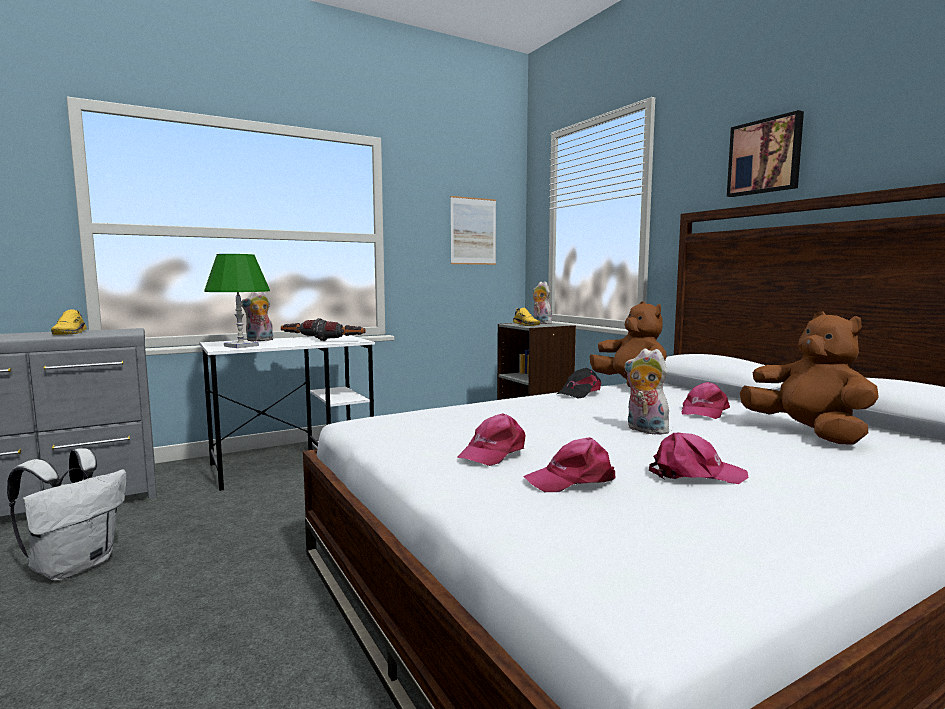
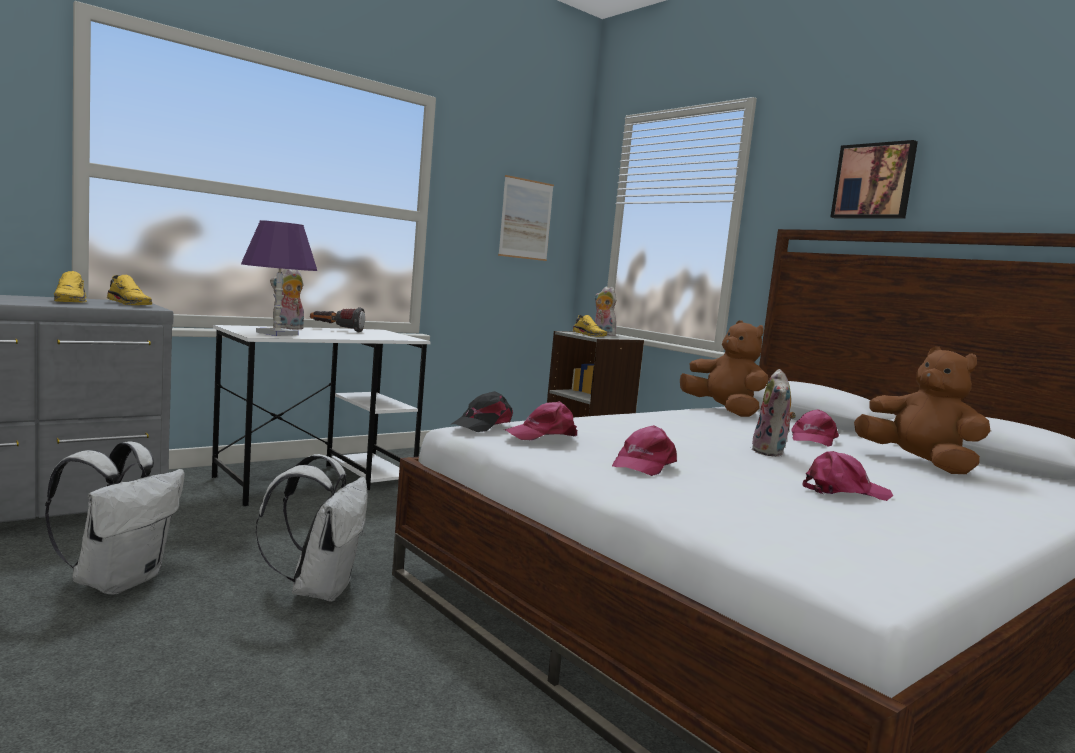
camera: 10 degrees left, 0 degrees up
green table lamp [204,254,270,348] -> purple table lamp [241,220,317,336]
flashlight [318,320,366,341] -> none
pink cap [523,437,615,492] -> pink cap moved to [505,401,577,440]
black cap [557,368,601,399] -> black cap moved to [450,391,513,432]
plush toy [624,348,669,435] -> plush toy turned 120 degrees counterclockwise [752,369,796,457]
none -> yellow shoe [107,275,152,305]
none -> white backpack [255,454,368,601]

